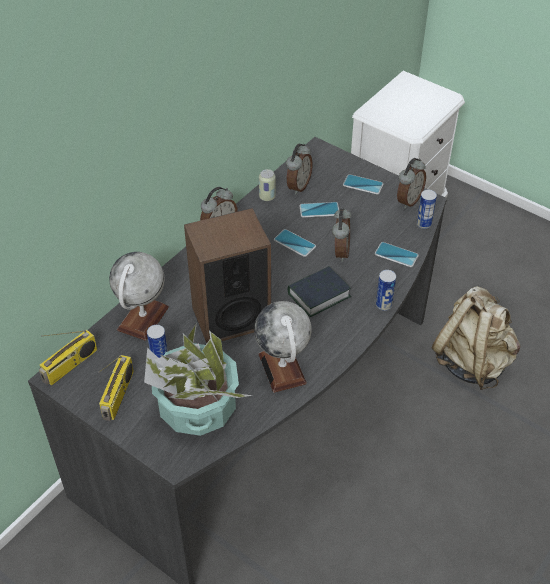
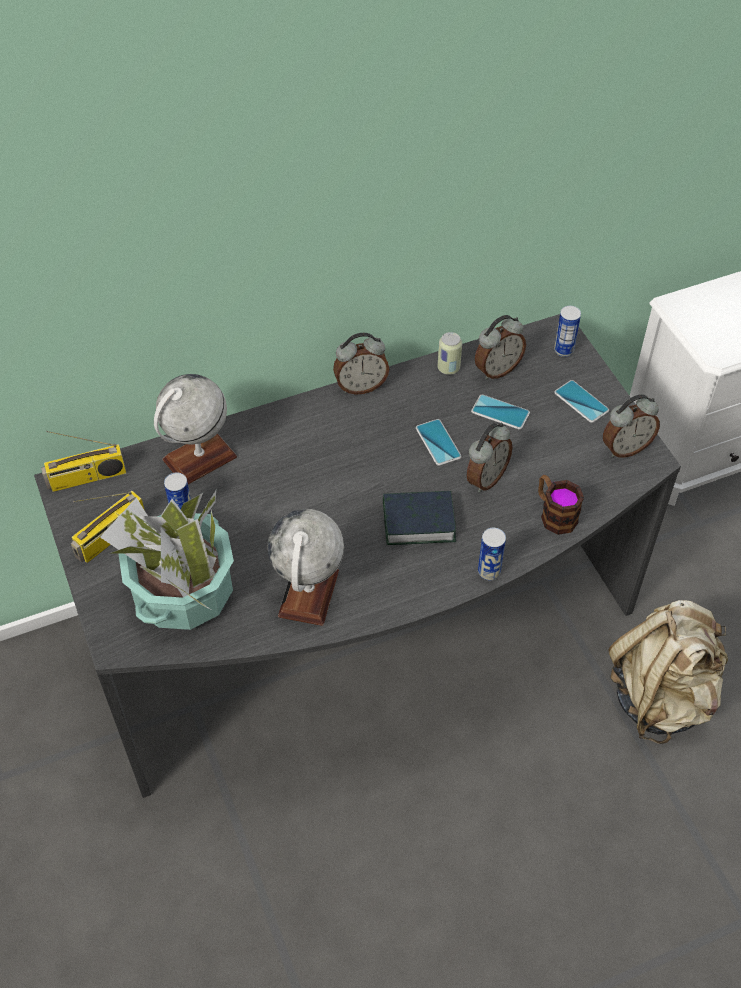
camera: 30 degrees right, 5 degrees up
speaker [184,208,271,343] -> none
phone [375,242,419,267] -> mug [538,475,584,535]
can [417,190,437,229] -> can moved to [554,306,581,357]

